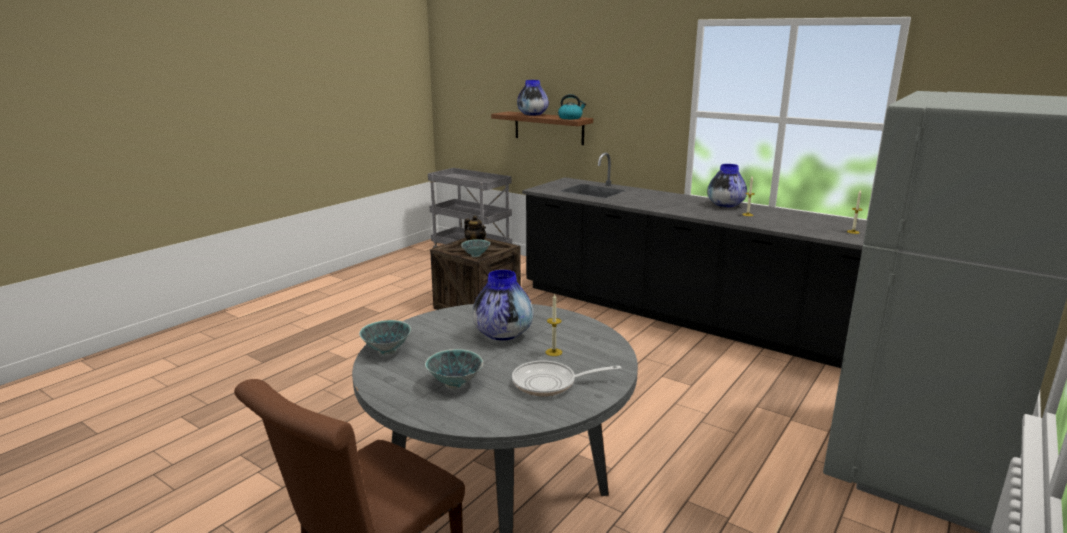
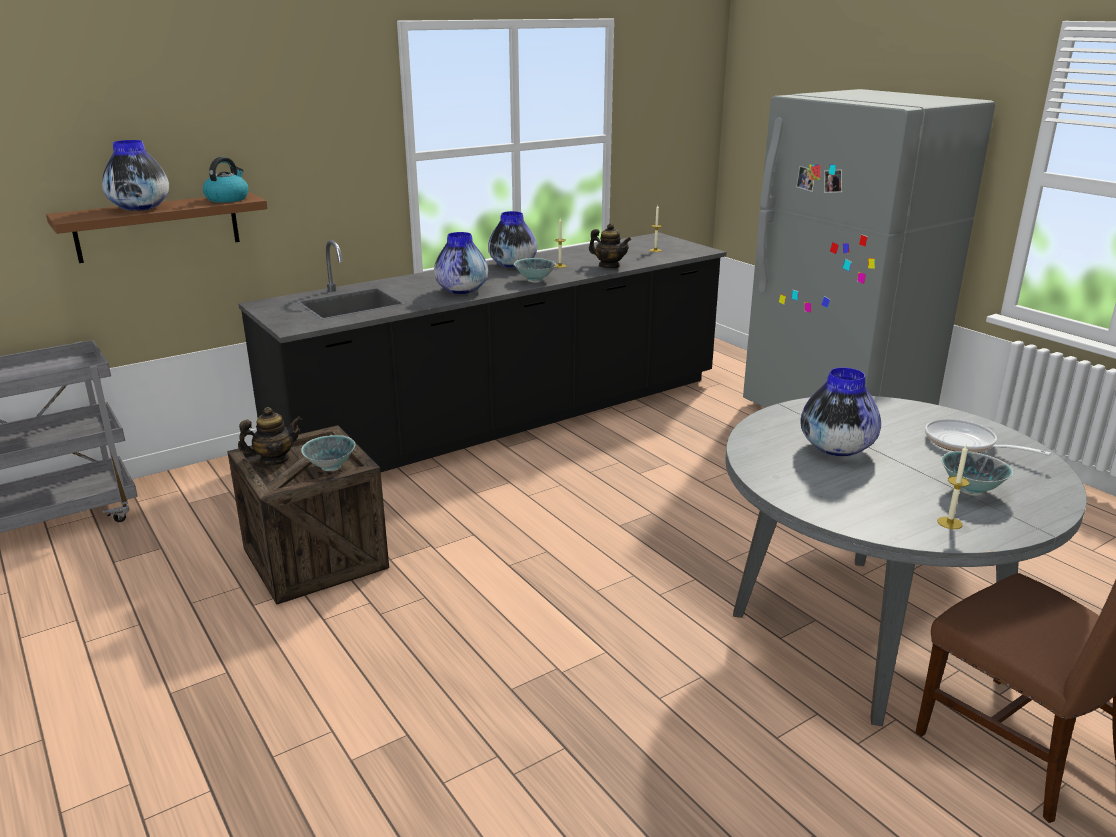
camera: 70 degrees left, 5 degrees up
bowl [359,320,411,355] -> bowl moved to [514,258,556,283]
frying pan [512,361,621,396] -> frying pan turned 120 degrees clockwise [925,419,1051,456]
candle [546,294,562,356] -> candle moved to [937,445,970,529]
none -> vase [434,232,488,294]
none -> teapot [589,223,631,268]

